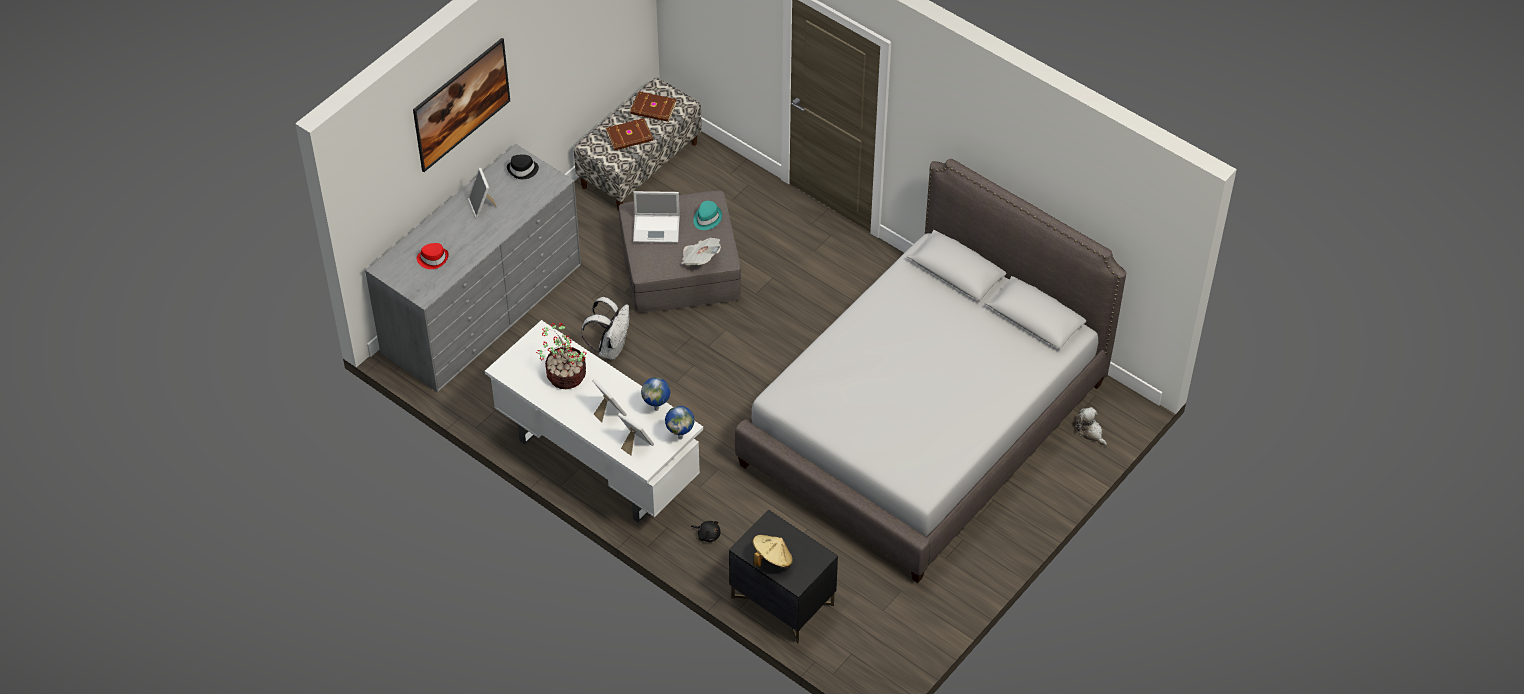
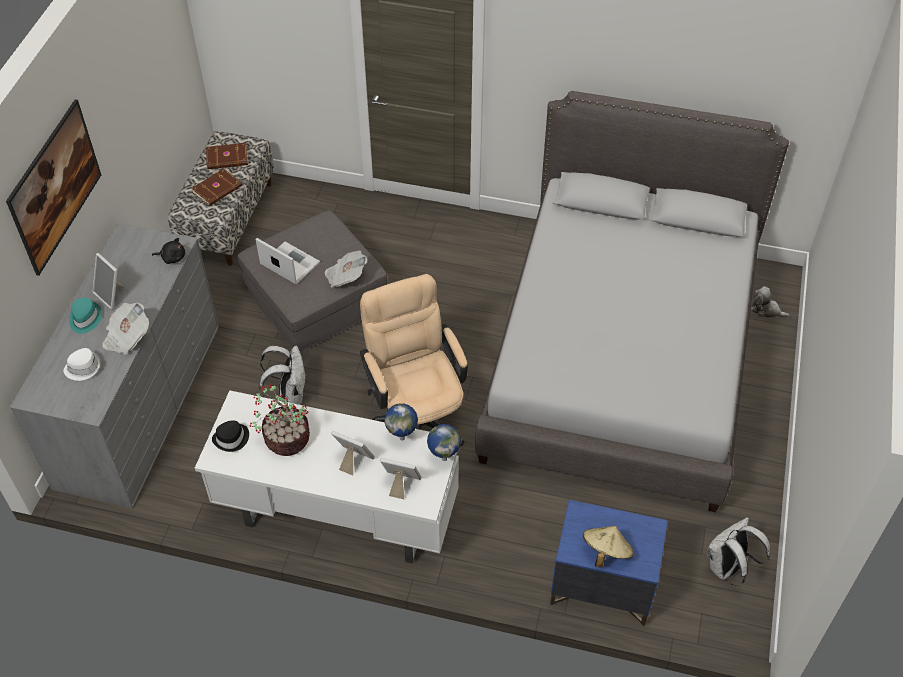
camera: 25 degrees left, 0 degrees up
red hat [417,243,449,269] -> white hat [64,348,101,381]
black hat [507,154,539,179] -> black hat moved to [212,420,249,452]
laptop [633,191,680,243] -> laptop turned 120 degrees counterclockwise [256,238,320,284]
black plush toy [691,521,721,542] -> black plush toy moved to [152,238,185,264]
turquoise hat [693,201,722,230] -> turquoise hat moved to [69,298,102,334]
black nightstand [729,509,838,644] -> blue nightstand [550,499,668,626]
none -> newspaper [102,303,149,355]
none -> beige office chair [360,274,468,447]
none -> white backpack [707,517,770,586]

